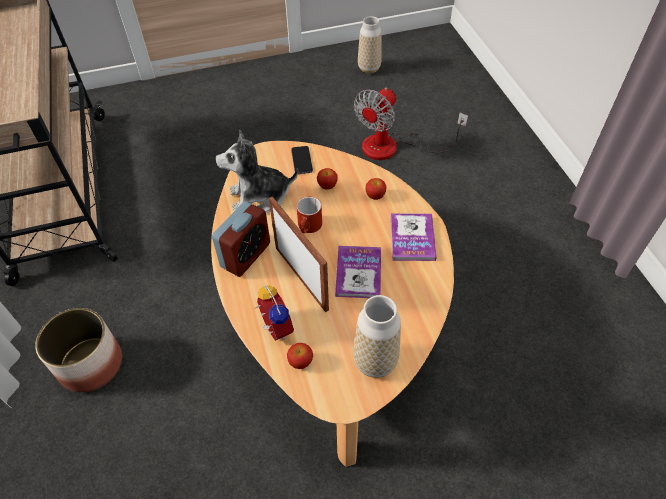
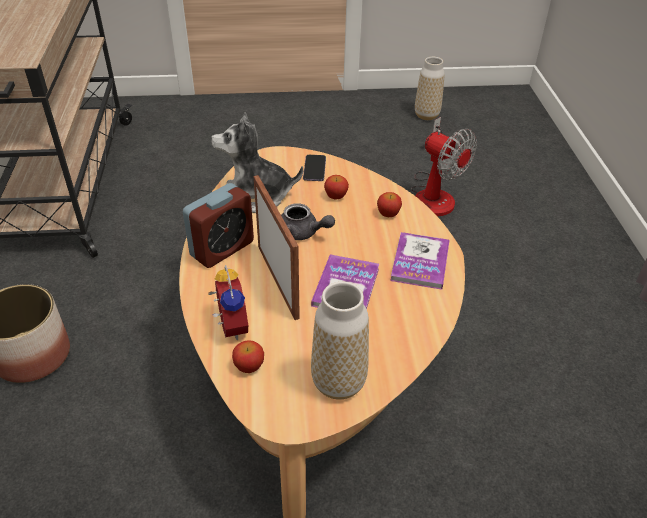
camera: 10 degrees right, 10 degrees down
red mug [296,197,322,233] -> grey teapot [281,203,335,240]
fan [354,87,468,160] -> fan turned 90 degrees counterclockwise [411,117,477,216]

